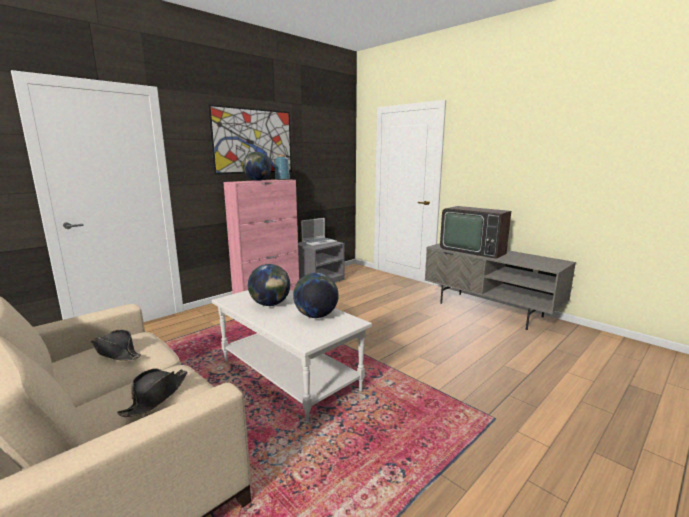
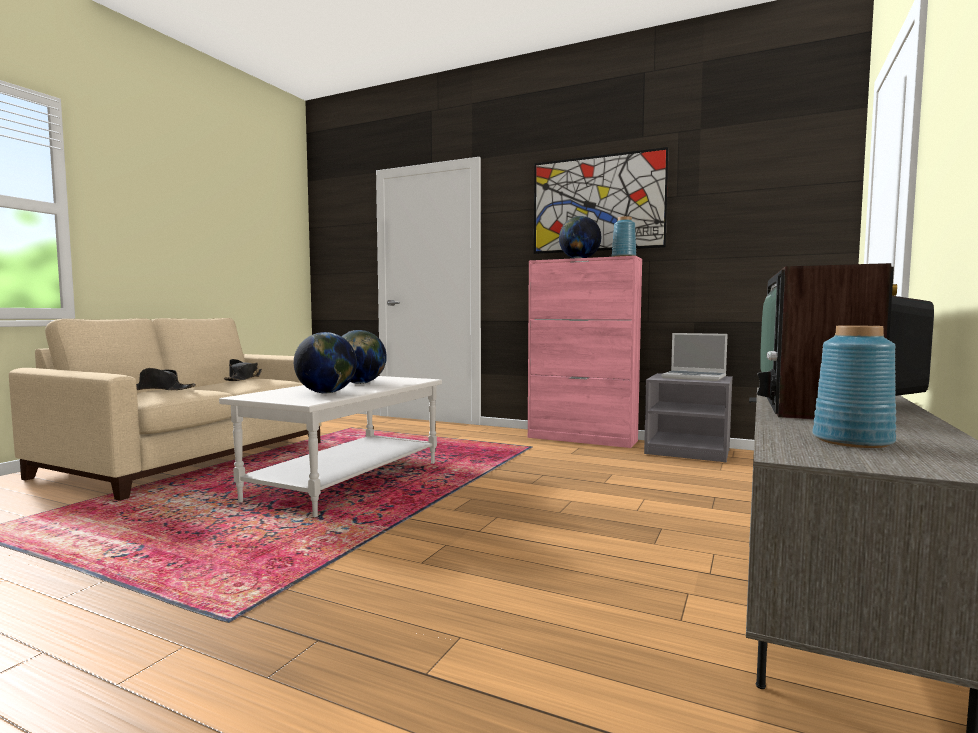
camera: 70 degrees right, 10 degrees down
none -> blue vase [812,325,896,448]

